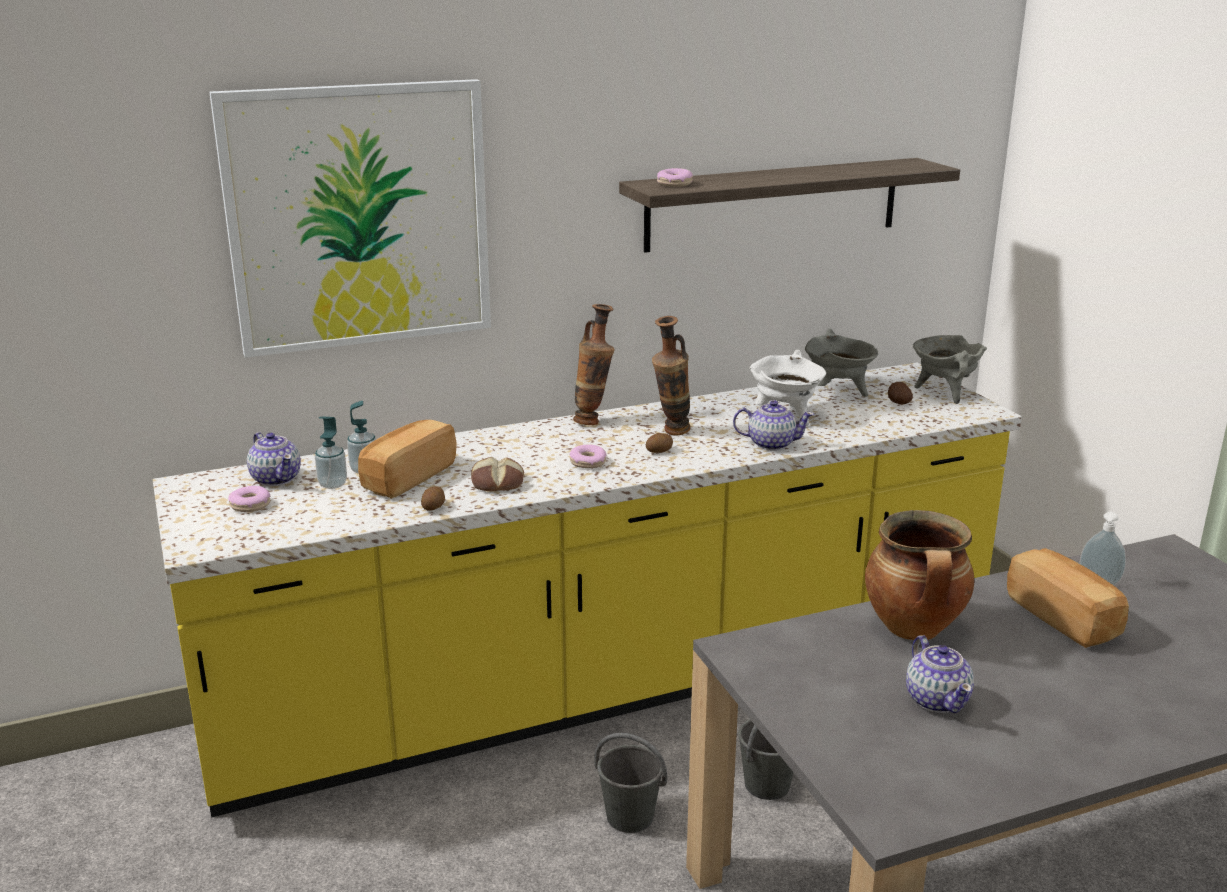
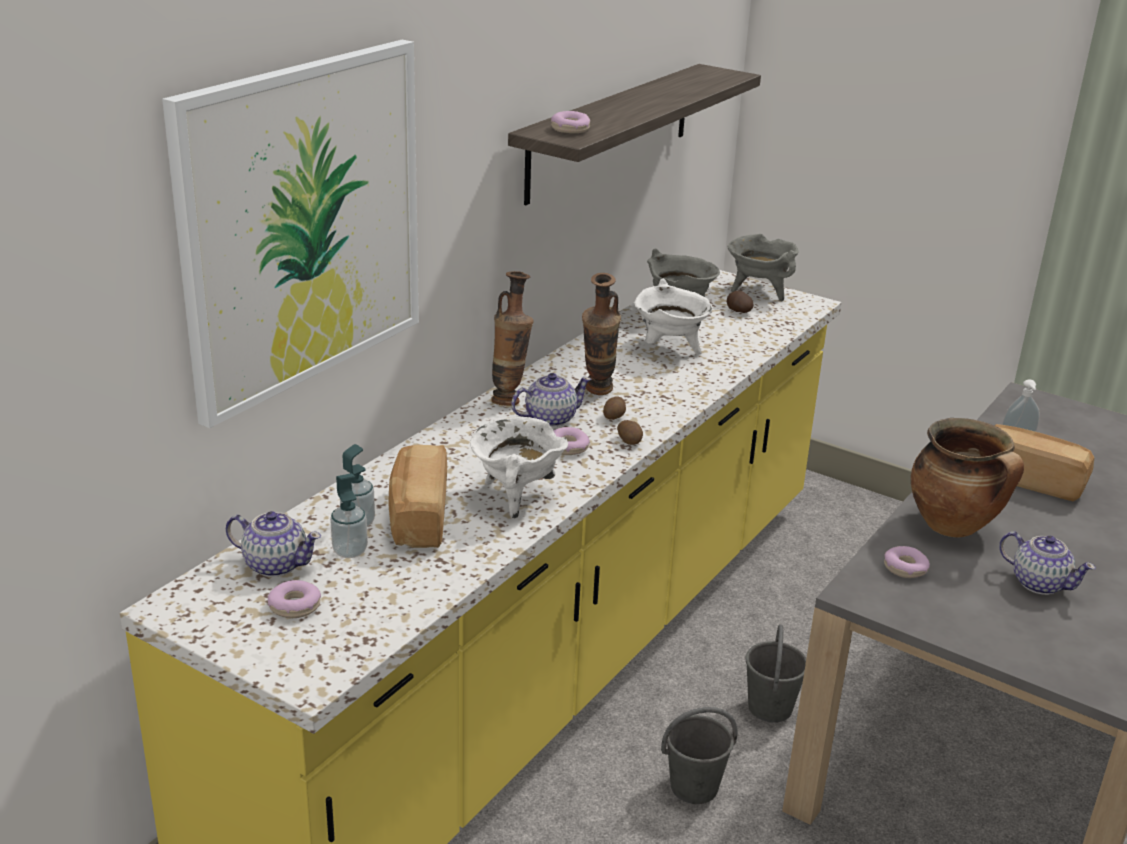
camera: 35 degrees left, 5 degrees up
potato [421,486,445,511] -> potato moved to [617,420,643,445]
bread [471,457,524,491] -> white cooking pot [470,417,568,519]
teapot [733,400,814,451] -> teapot moved to [511,373,591,427]
none -> donut [884,546,930,578]

